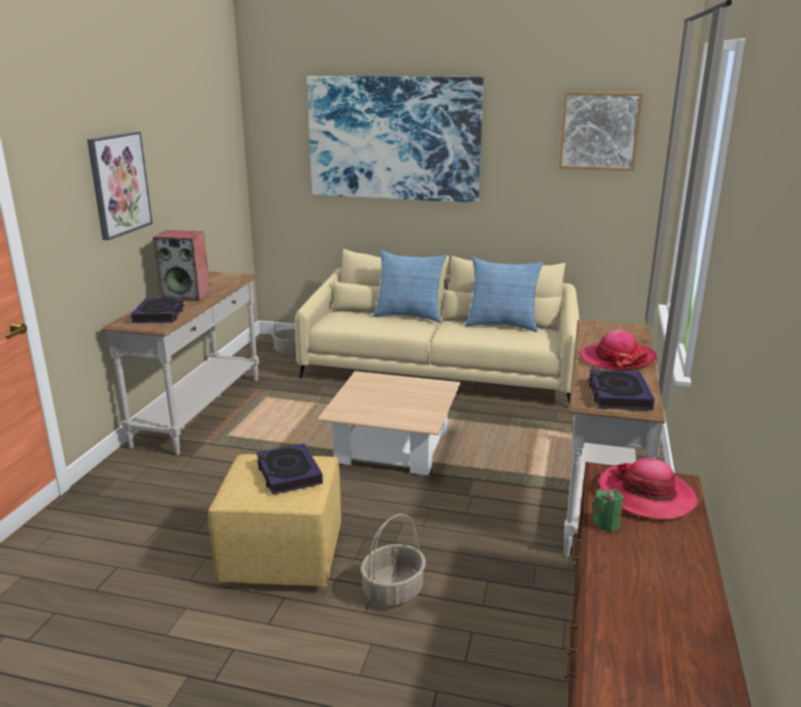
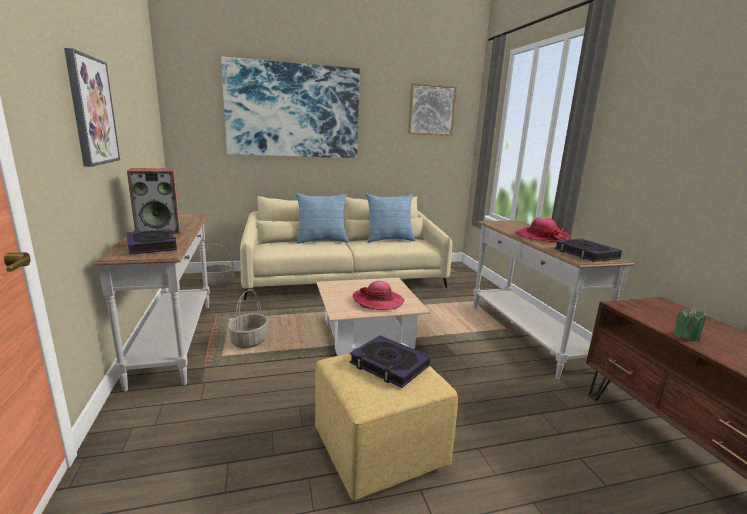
camera: 30 degrees left, 5 degrees down
basket [361,514,426,607] -> basket moved to [228,289,269,348]
hat [599,458,699,520] -> hat moved to [353,281,405,310]

